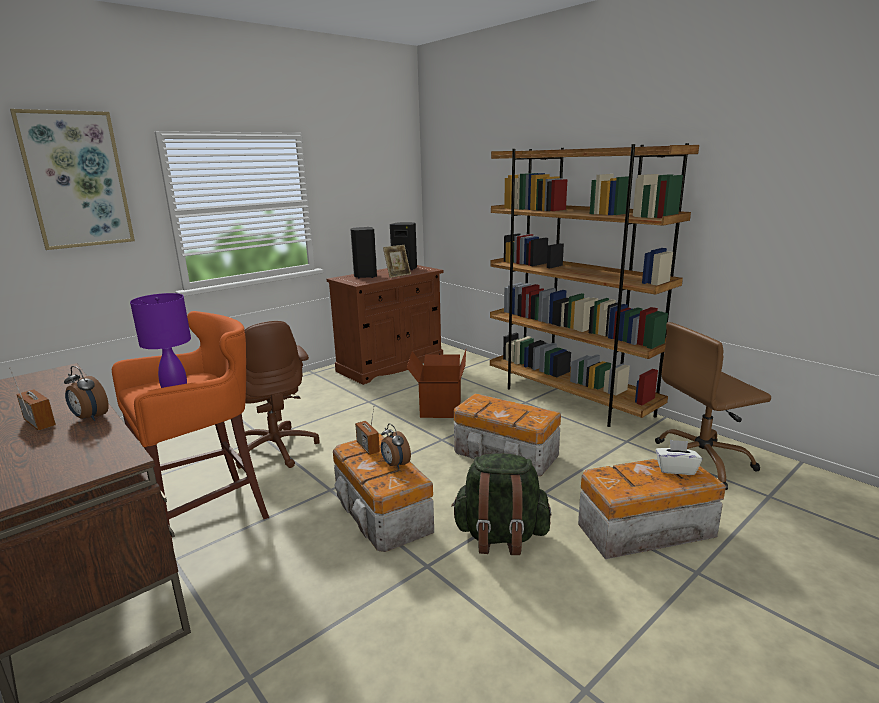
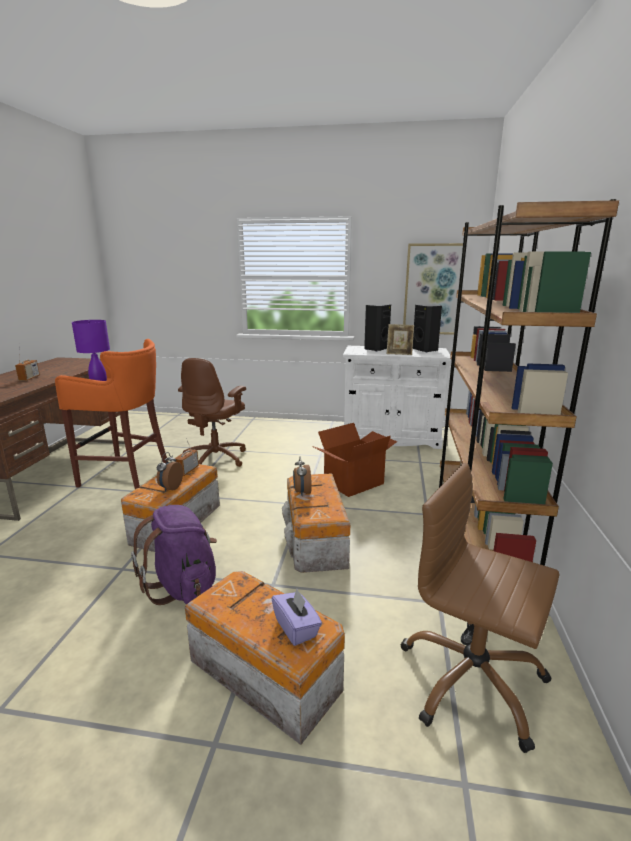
camera: 50 degrees right, 0 degrees up
picture [10,109,135,250] -> picture moved to [403,243,463,335]
alarm clock [64,366,109,421] -> alarm clock moved to [293,456,312,495]
brown cabinet [327,265,444,385] -> white cabinet [343,346,452,449]
green backpack [451,453,551,555] -> purple backpack [131,505,217,605]
white tissue box [656,440,702,475] -> purple tissue box [272,588,322,646]

